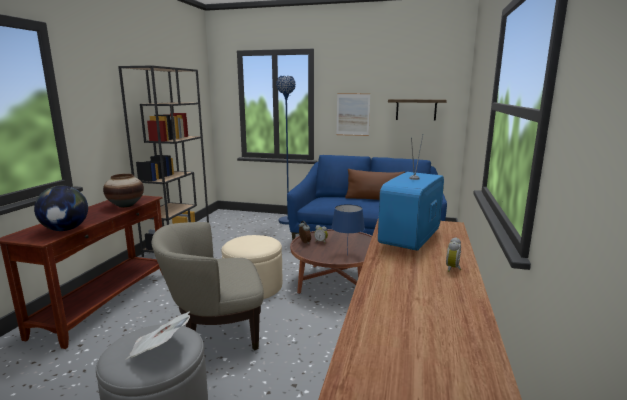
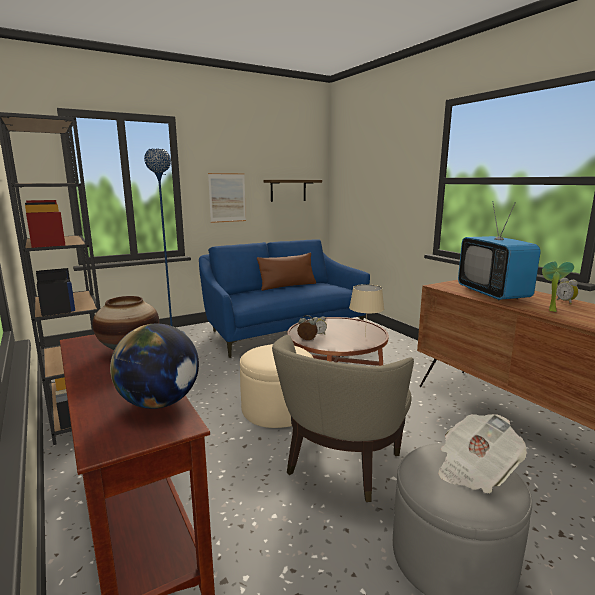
camera: 45 degrees left, 0 degrees up
blue table lamp [331,204,365,256] -> beige table lamp [349,284,384,338]
none -> potted plant [542,261,574,312]

